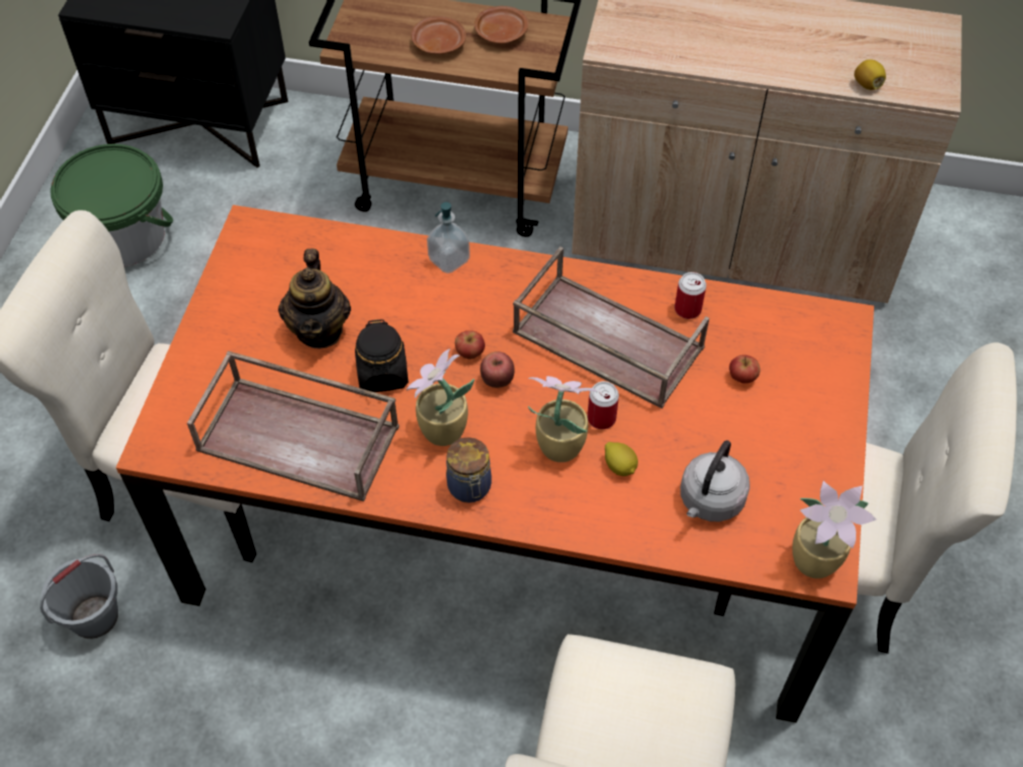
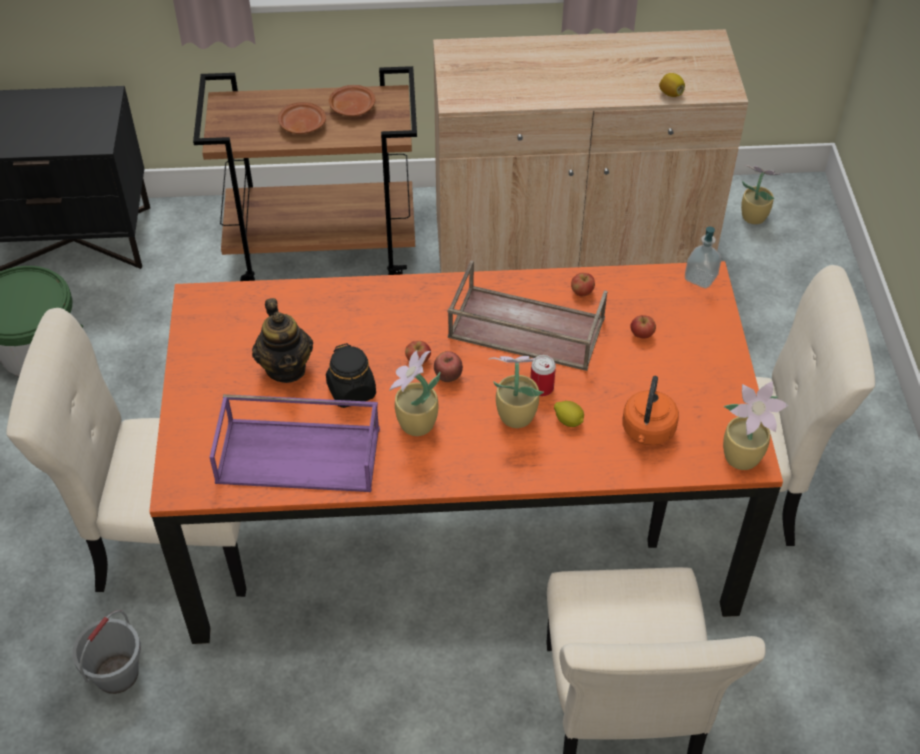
camera: 15 degrees left, 5 degrees down
brown tray [187,351,399,502] -> purple tray [209,394,380,492]
soap dispenser [427,202,470,273] -> soap dispenser moved to [685,227,721,288]
jar [446,437,492,503] -> none
can [675,272,706,319] -> apple [571,273,595,296]
grey kettle [680,440,750,522] -> orange kettle [622,376,679,446]
none -> potted plant [741,165,783,224]

